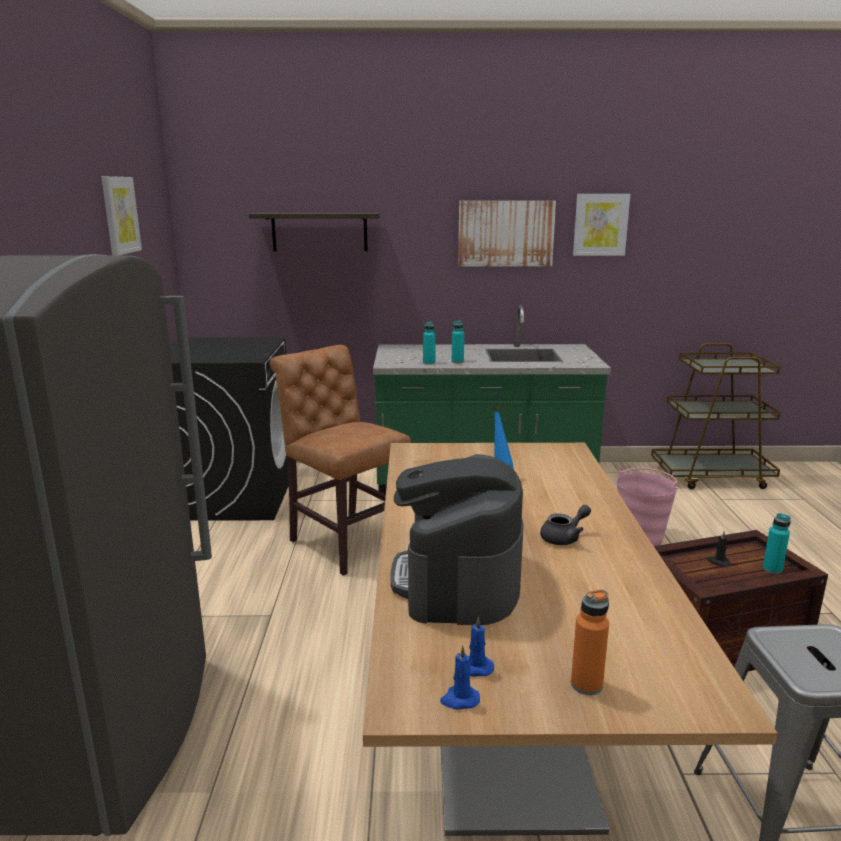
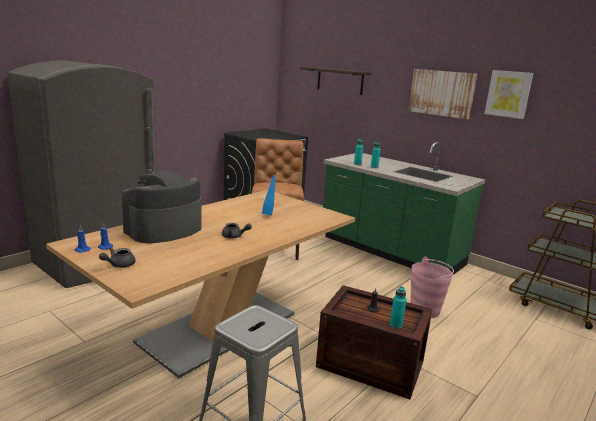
camera: 40 degrees right, 0 degrees up
picture [101,176,142,255] -> none
orange bottle [571,589,609,695] -> grey teapot [99,247,135,268]

